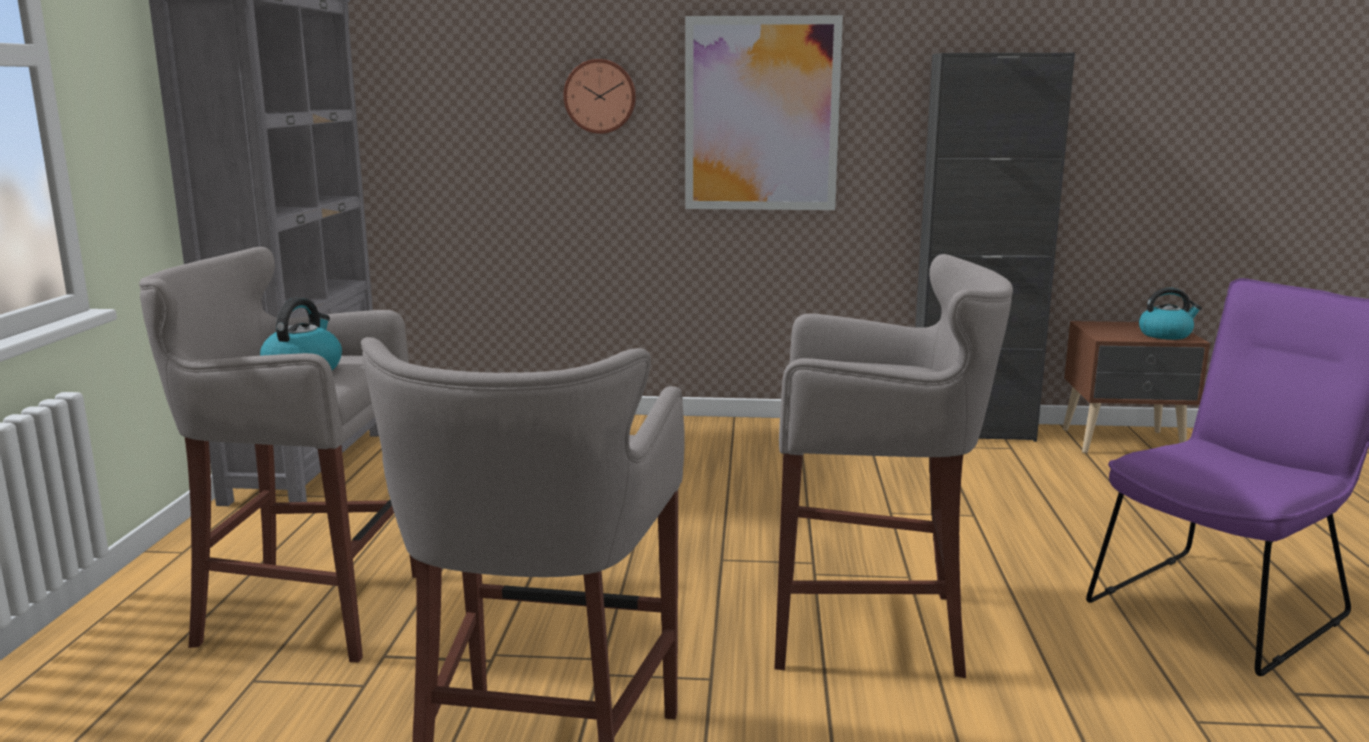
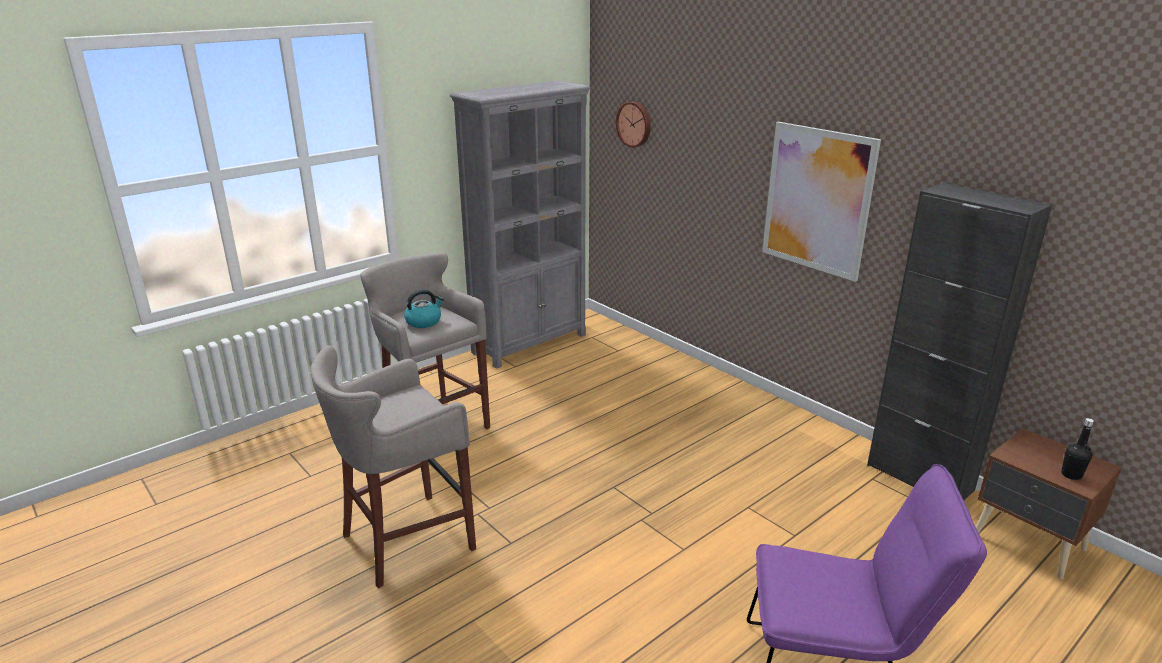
camera: 45 degrees right, 10 degrees up
wall clock [563,59,636,134] -> wall clock moved to [616,102,651,148]
grey stool [774,254,1013,678] -> none
kettle [1139,287,1202,340] -> black bottle [1061,418,1094,480]

